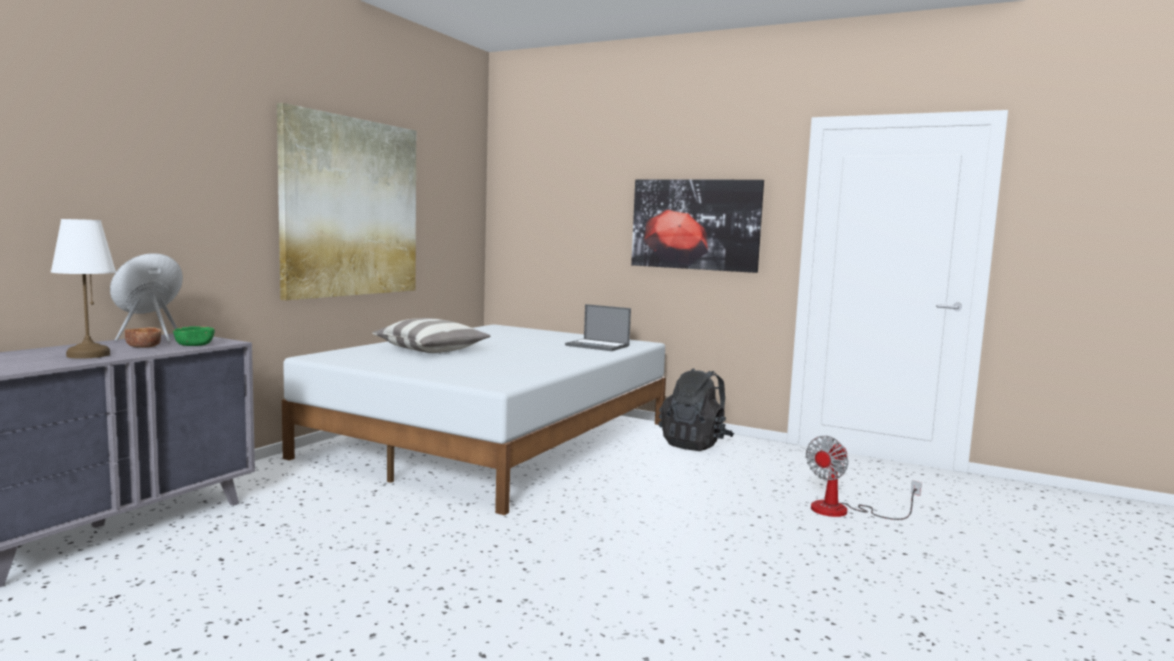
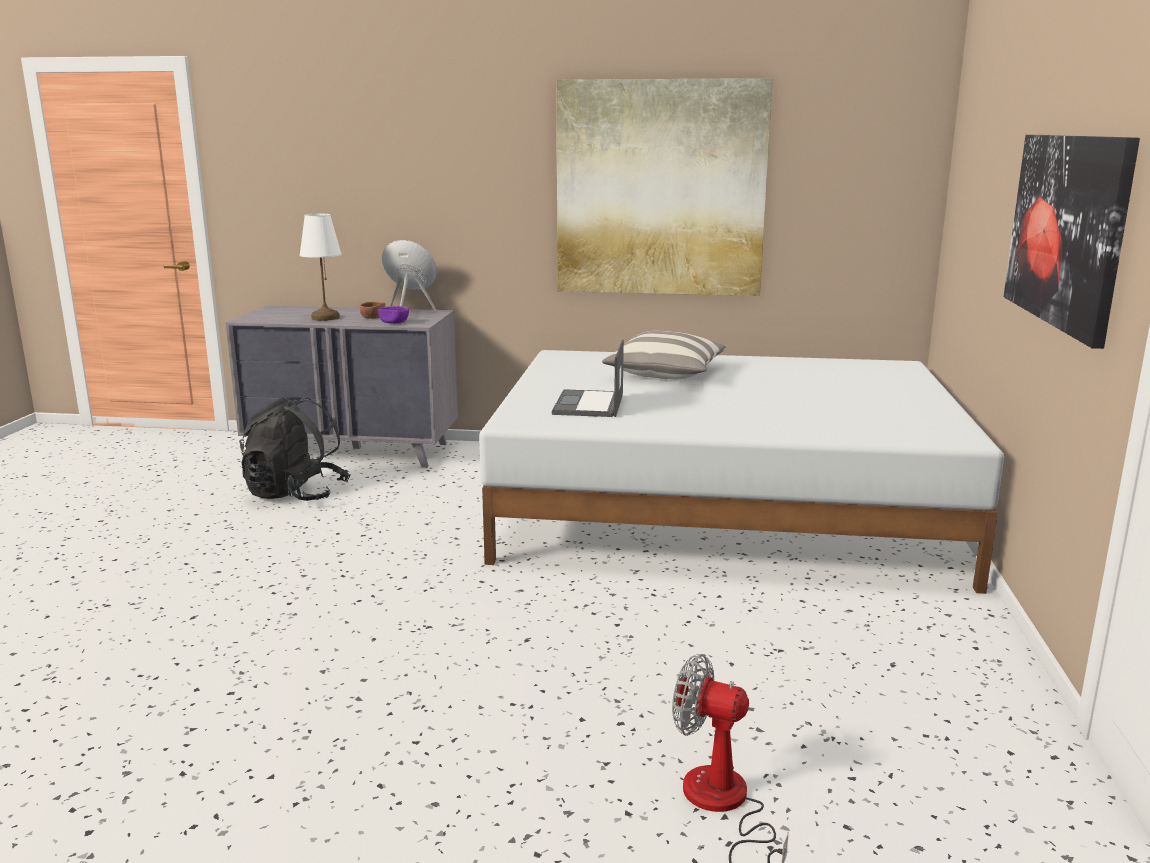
camera: 70 degrees right, 10 degrees up
green bowl [173,326,215,346] -> purple bowl [378,306,409,324]
laptop [565,304,631,351] -> laptop moved to [552,339,624,417]
black backpack [659,369,734,451] -> black backpack moved to [239,397,351,501]

